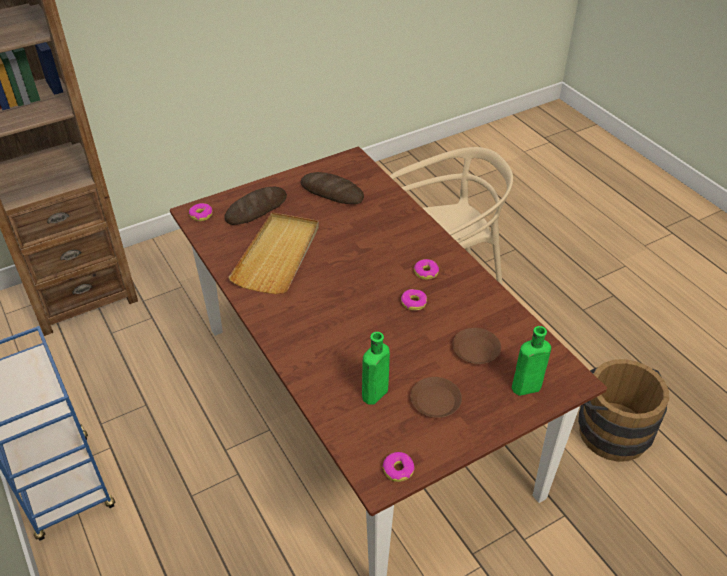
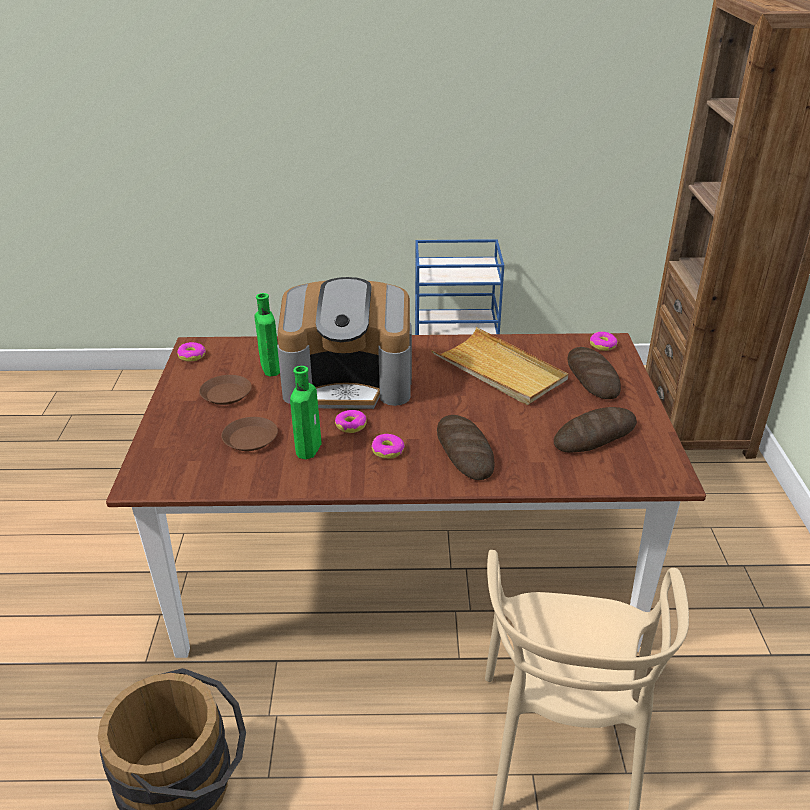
camera: 120 degrees right, 10 degrees down
green bottle [512,326,551,396] -> green bottle moved to [290,366,322,459]
none -> coffee machine [277,277,412,409]
none -> bread [437,415,494,480]

